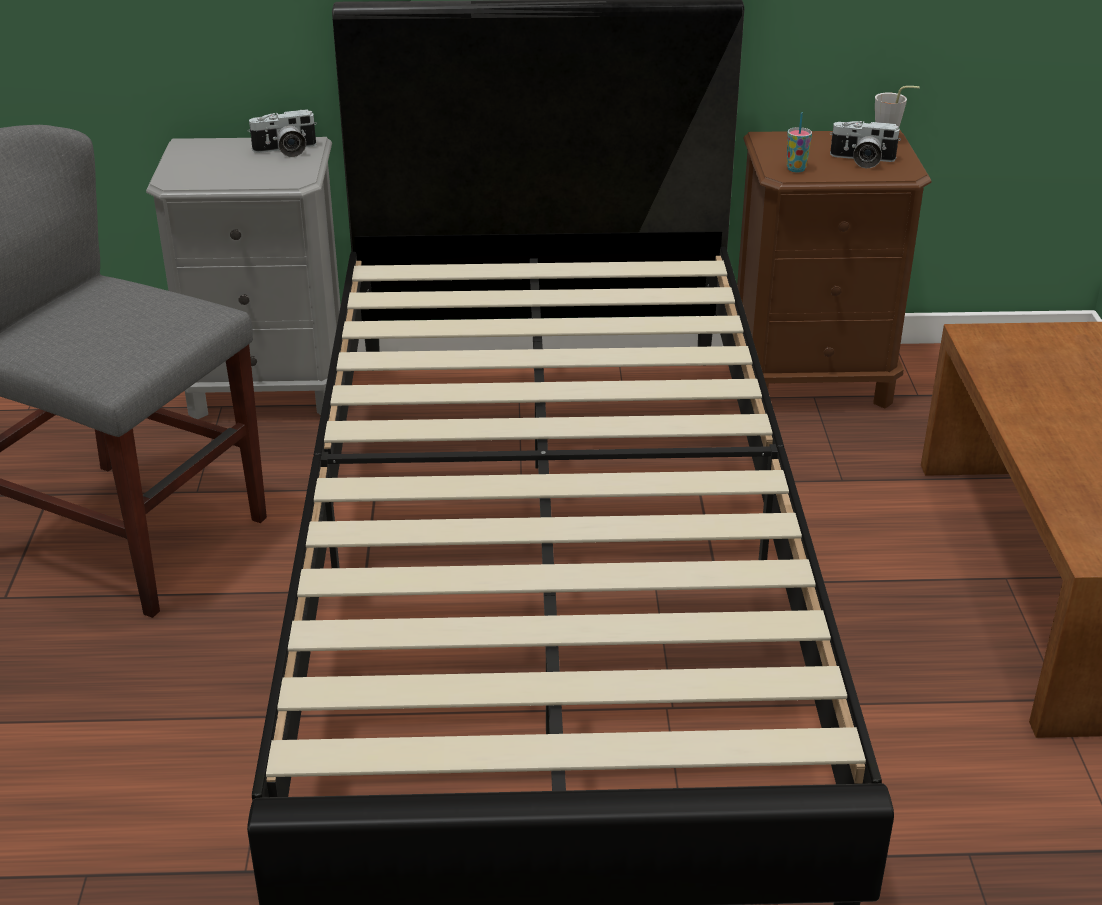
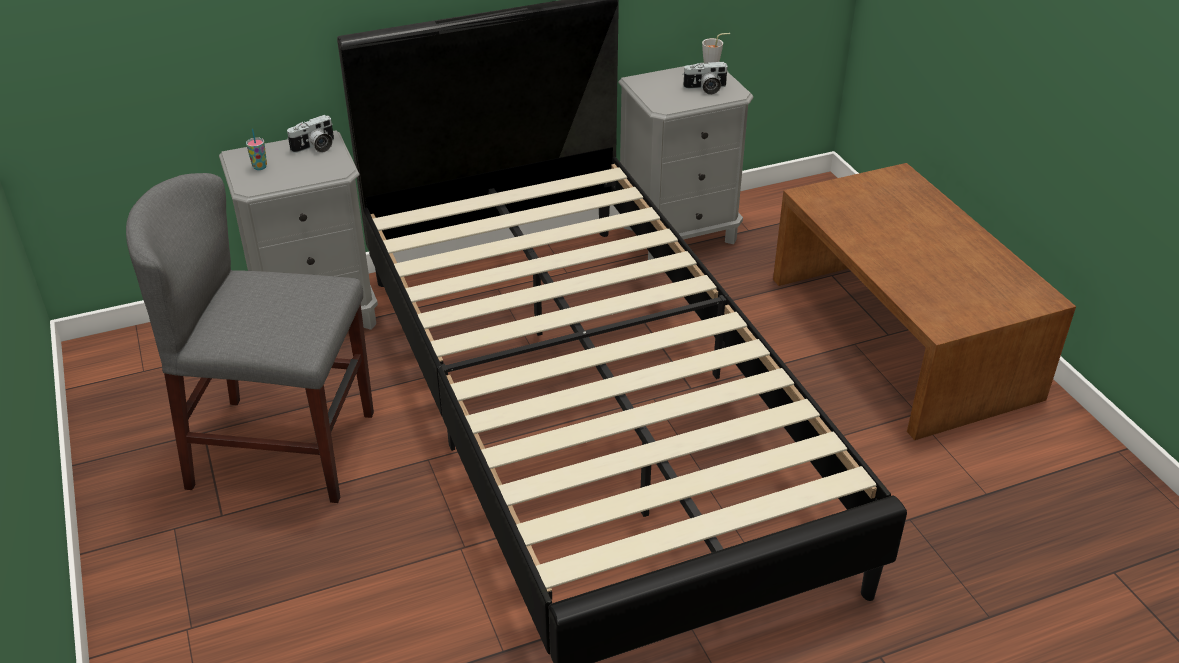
camera: 20 degrees left, 5 degrees up
brown nightstand [737,130,932,408] -> grey nightstand [618,63,753,260]
cup [787,112,812,172] -> cup moved to [246,129,267,170]

